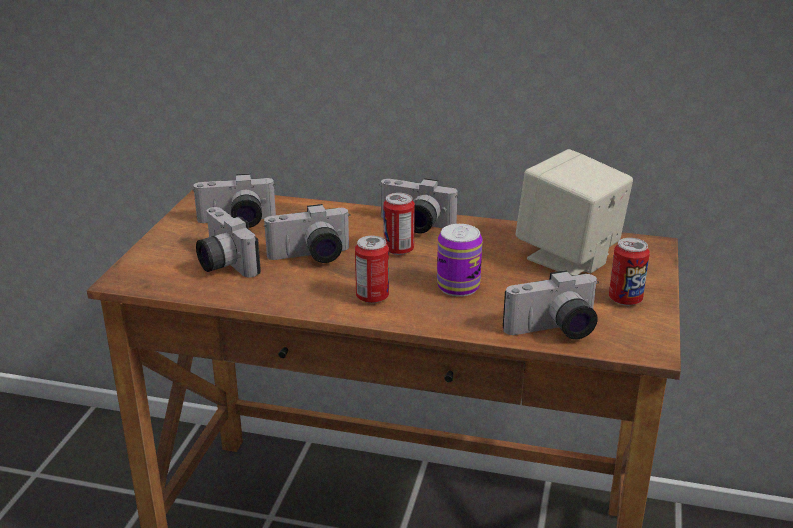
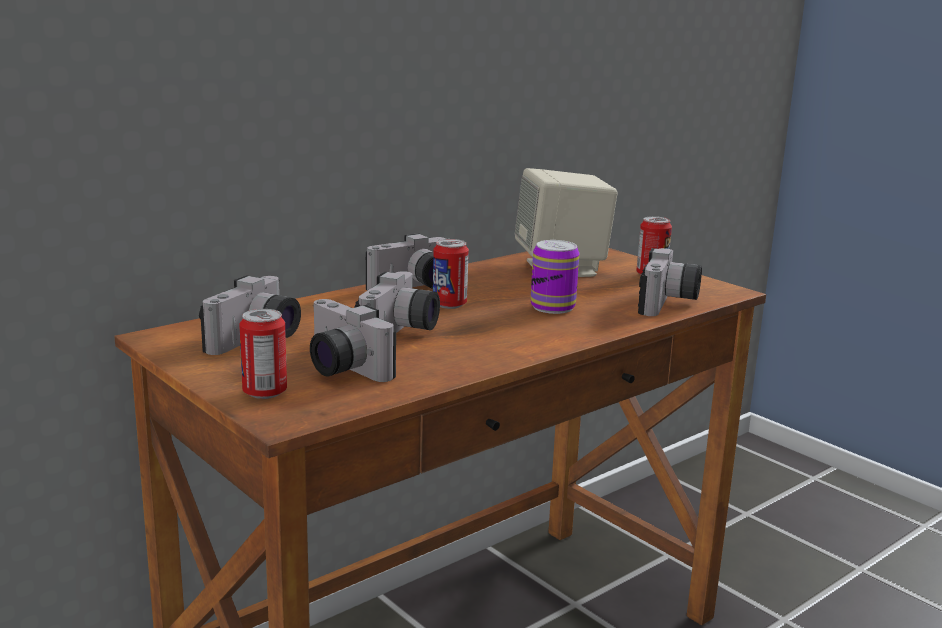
camera: 55 degrees left, 10 degrees down
camera [196,207,261,277] -> camera turned 45 degrees clockwise [310,299,396,382]
can [355,236,389,303] -> can moved to [239,309,287,399]

